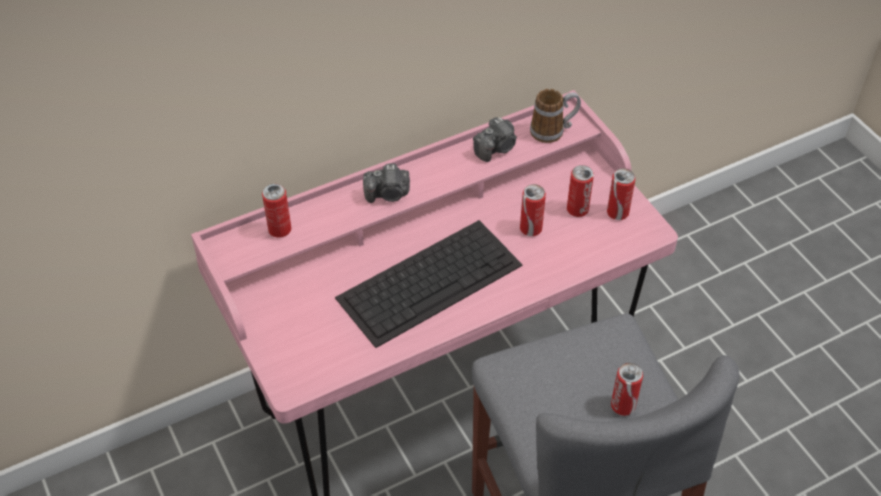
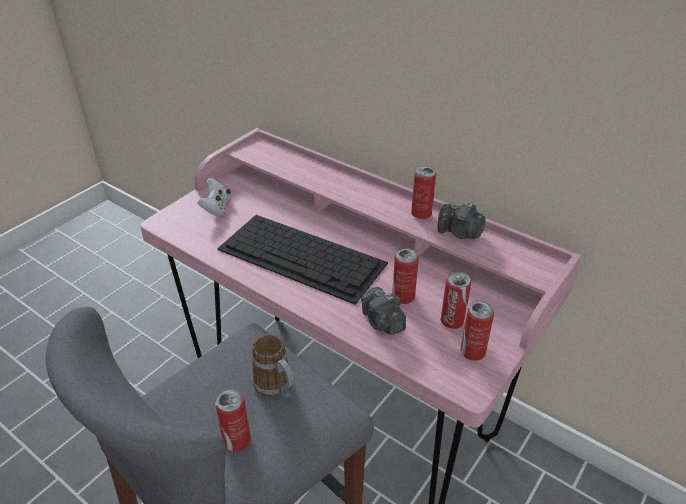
camera: 65 degrees right, 10 degrees down
can [262,184,291,238] -> can moved to [411,166,436,219]
camera [363,163,410,203] -> camera moved to [361,287,406,335]
mug [530,89,581,143] -> mug moved to [252,335,294,399]
none -> white game controller [198,178,231,217]

